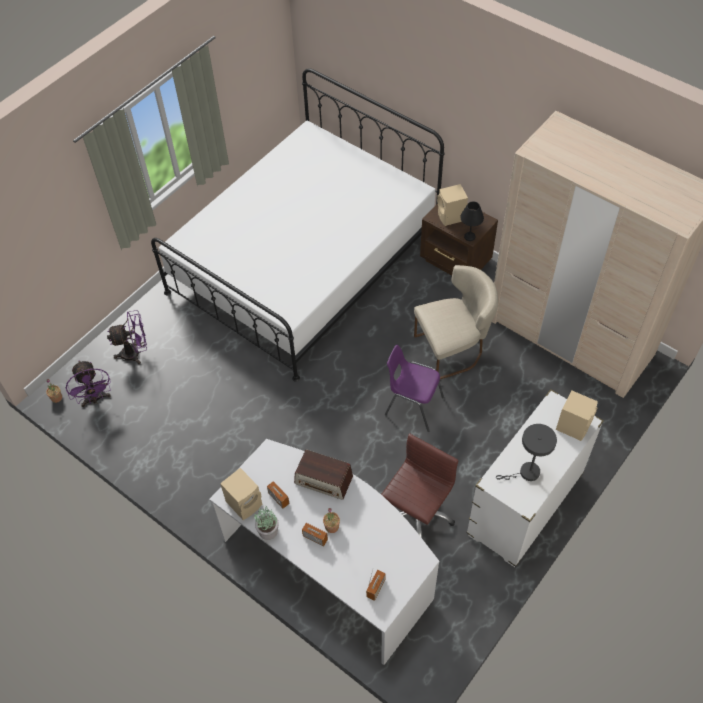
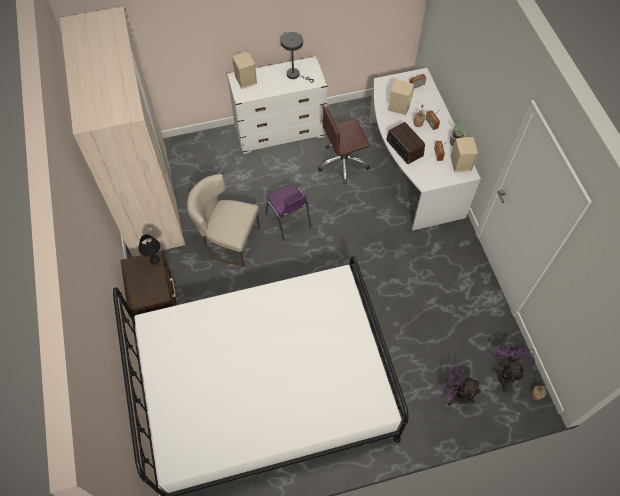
camera: 145 degrees left, 5 degrees up
beige speaker [437,184,468,226] -> beige speaker moved to [388,79,414,115]

